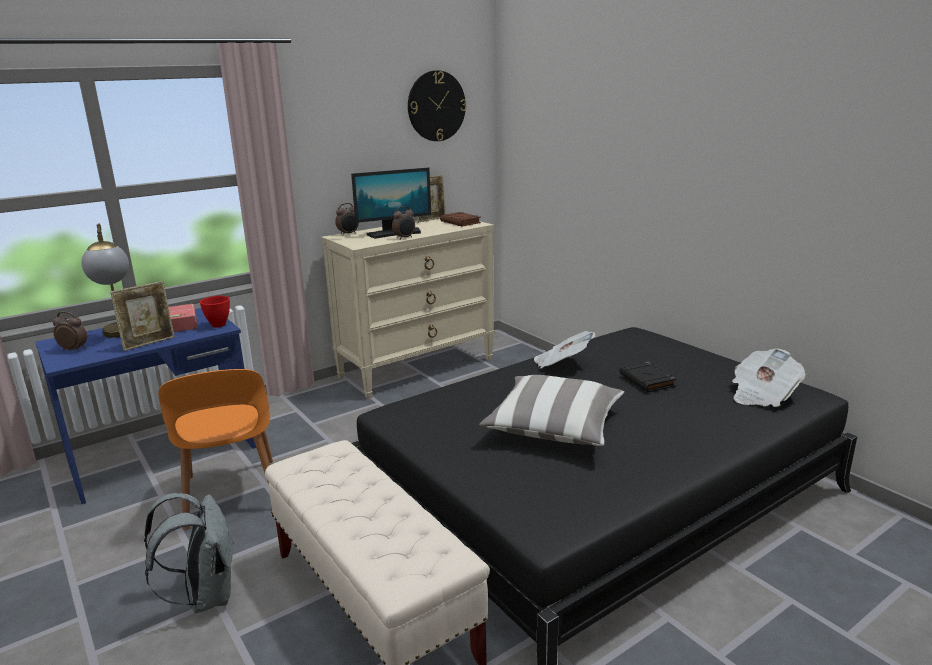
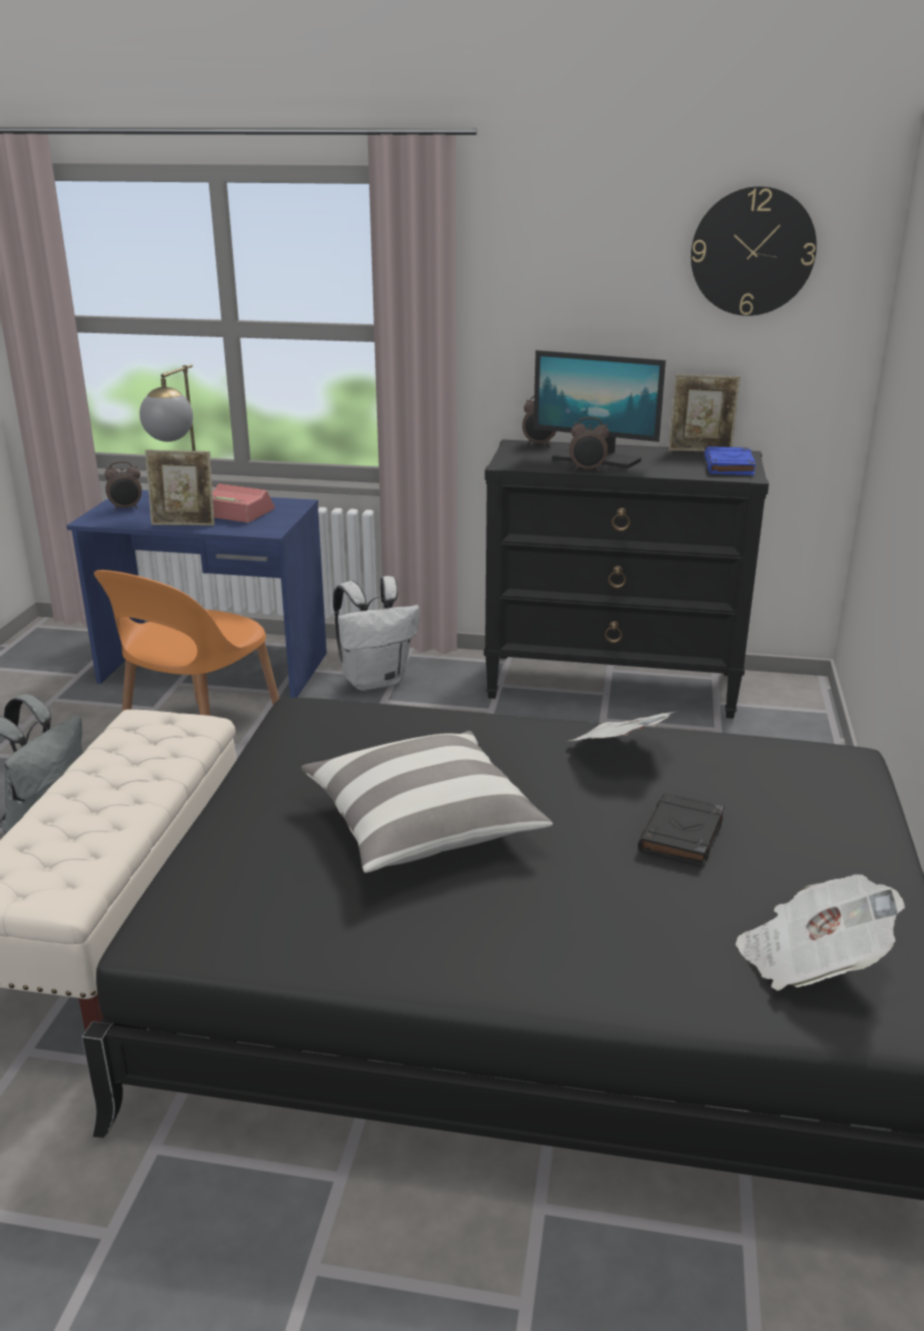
camera: 45 degrees right, 5 degrees up
alarm clock [53,311,87,351] -> alarm clock turned 105 degrees clockwise [104,461,142,511]
red bowl [200,296,230,327] -> none
beige dresser [321,219,495,399] -> black dresser [484,439,769,718]
brown book [440,212,481,226] -> blue book [704,446,756,475]
none -> white backpack [333,576,420,691]

